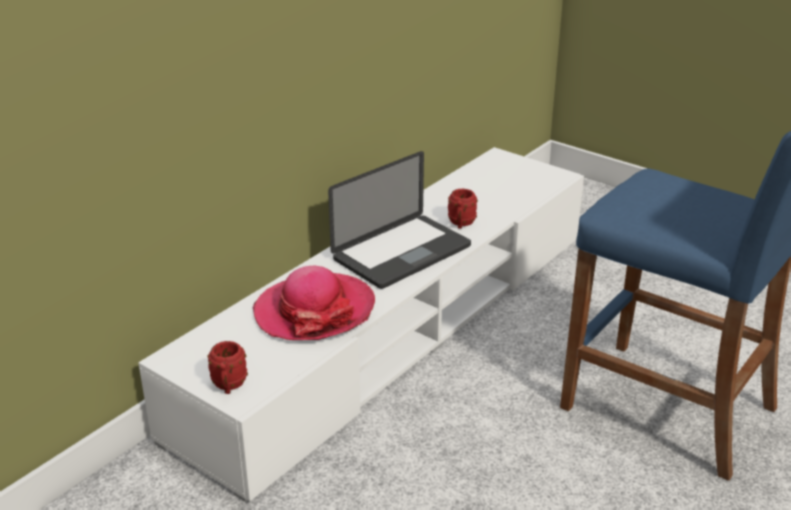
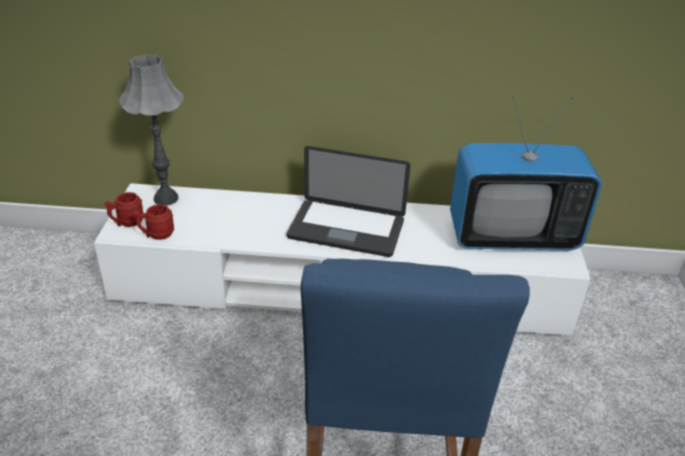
camera: 55 degrees right, 5 degrees up
hat [253,266,375,340] -> none
red mug [448,189,478,229] -> red mug moved to [133,204,174,240]
none -> grey table lamp [119,55,184,206]
none -> television [450,96,602,250]

